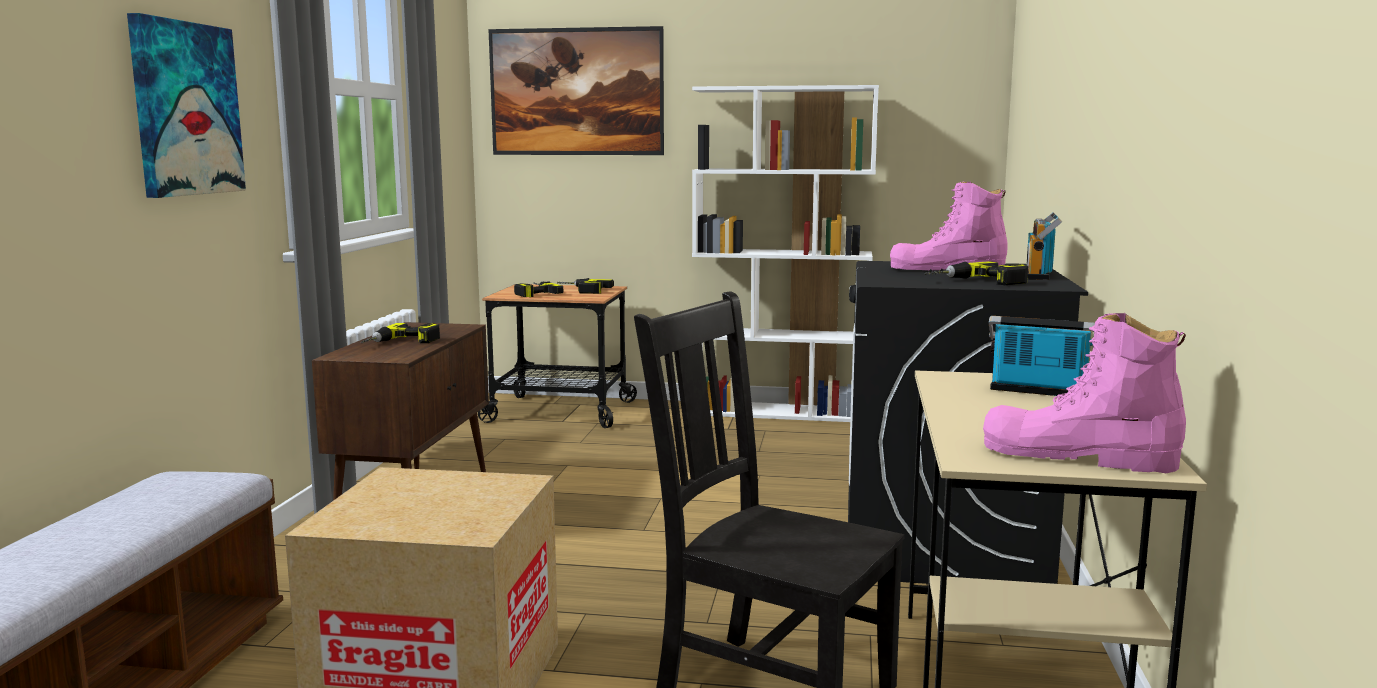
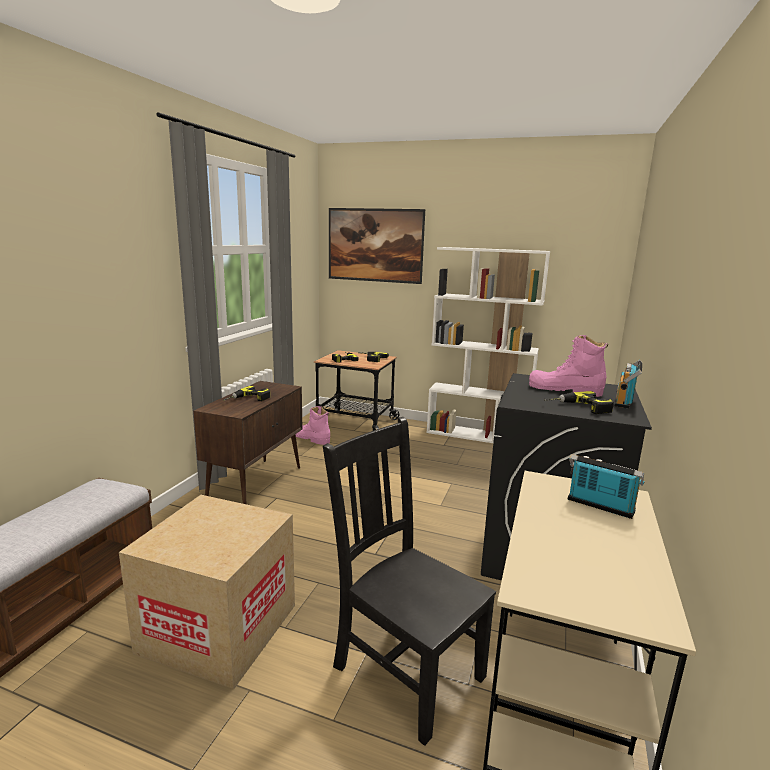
camera: 10 degrees right, 5 degrees up
picture [127,13,246,198] -> none
pink boot [983,313,1186,473] -> pink boot moved to [295,406,330,445]

